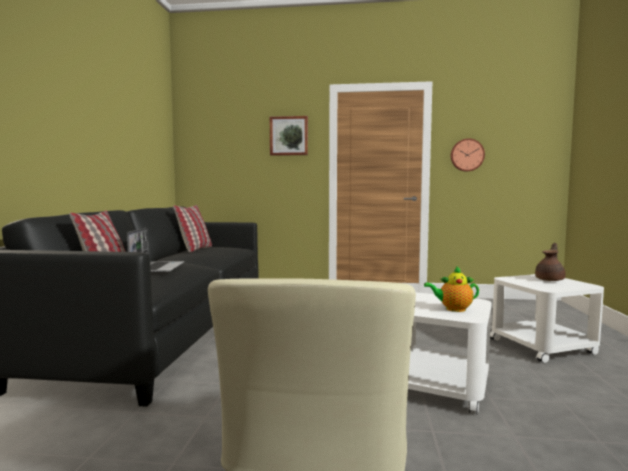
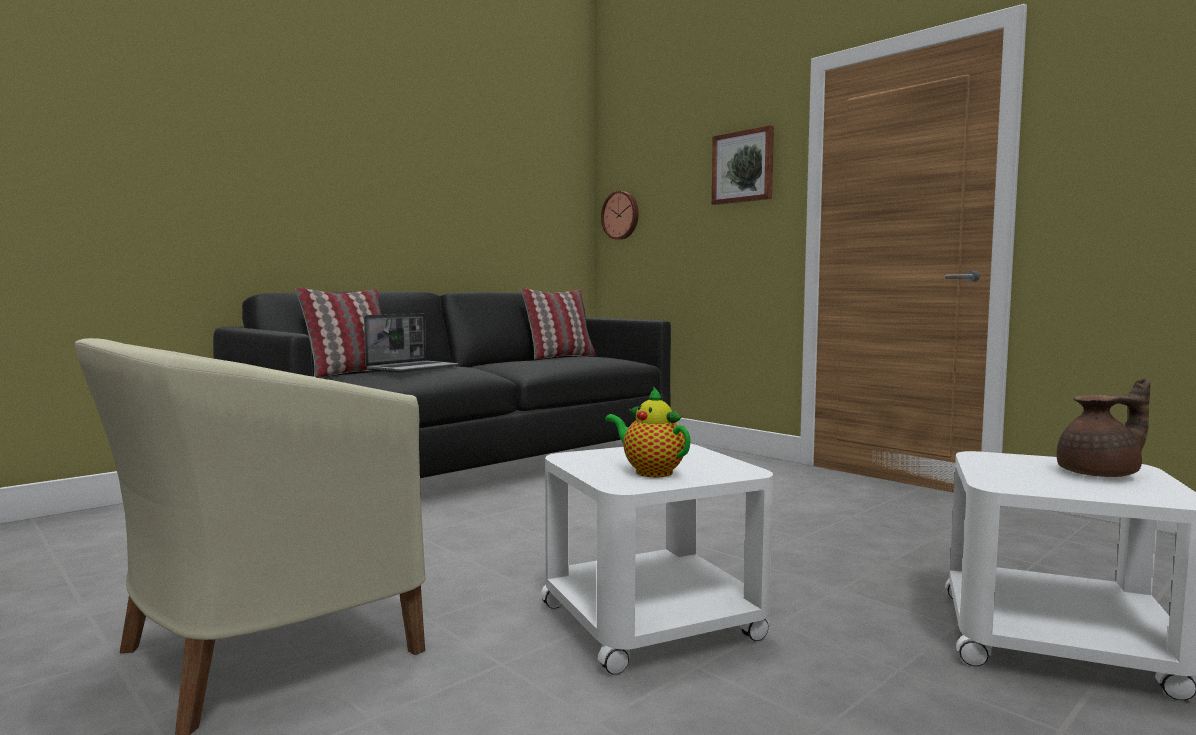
camera: 40 degrees right, 0 degrees up
wall clock [451,138,485,172] -> wall clock moved to [601,191,639,240]

